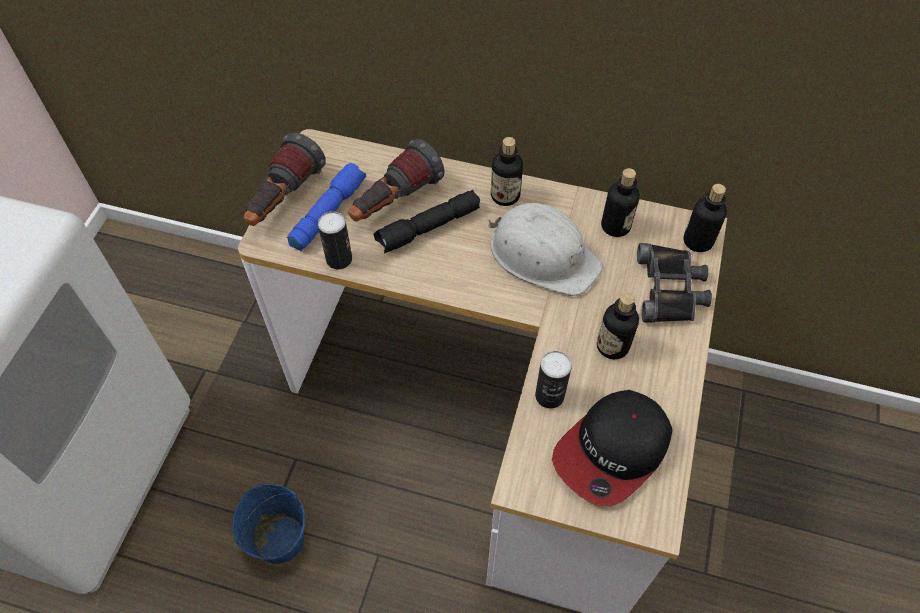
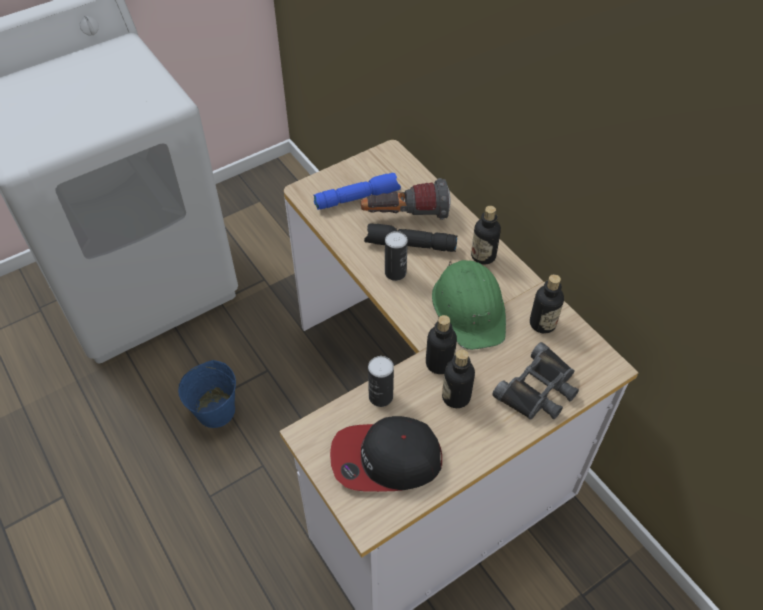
camera: 40 degrees right, 5 degrees down
flashlight [244,133,326,226] -> none
can [318,211,352,269] -> can moved to [385,231,408,281]
white hard hat [489,203,603,296] -> green hard hat [432,260,506,350]
bottle [683,184,727,252] -> bottle moved to [426,315,457,374]

